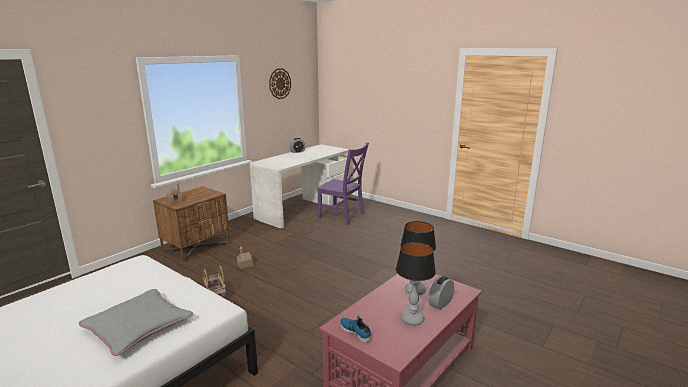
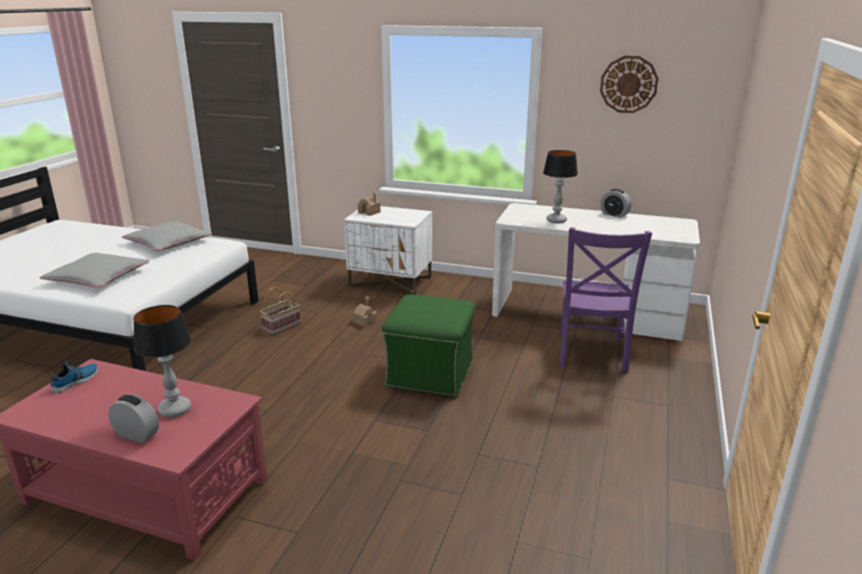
camera: 70 degrees right, 5 degrees up
brown nightstand [153,186,230,263] -> white nightstand [344,206,432,295]
table lamp [396,242,436,326] -> table lamp moved to [543,150,578,223]
none -> grey pillow [122,221,212,251]
none -> green ottoman [382,295,476,397]

